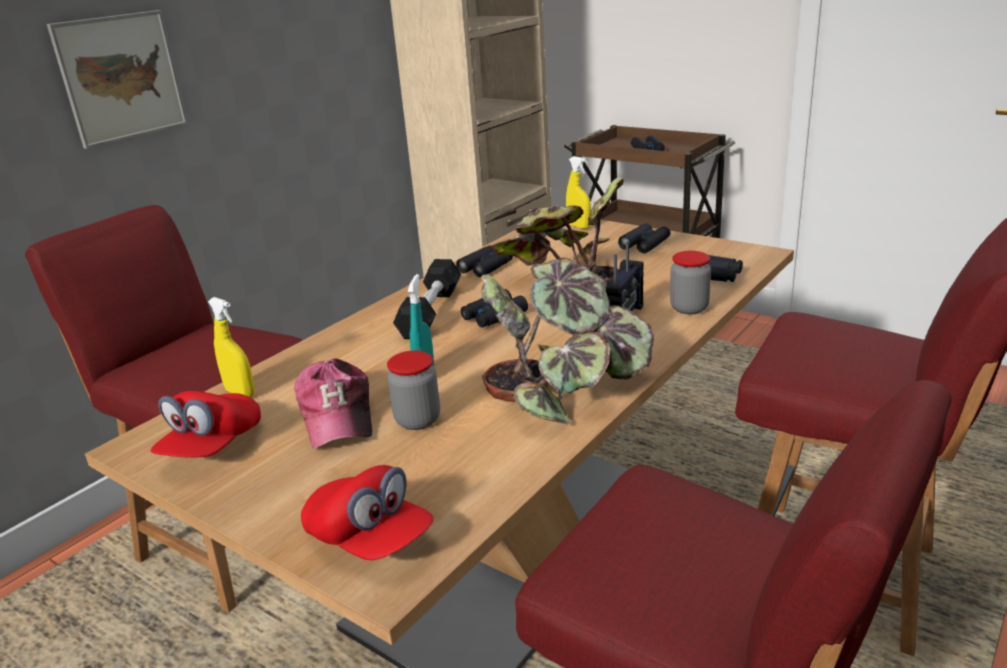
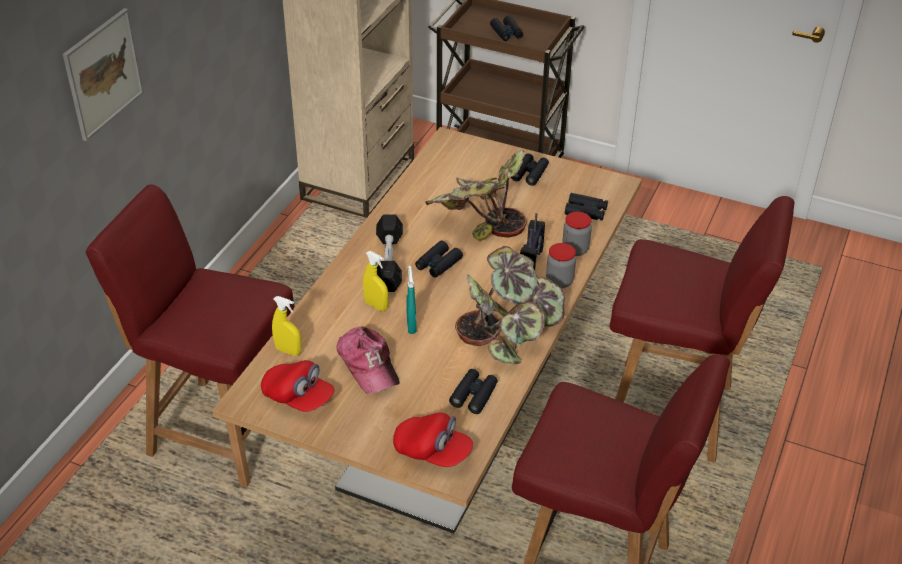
camera: 15 degrees left, 15 degrees up
red cap [151,391,261,458] -> red cap turned 60 degrees counterclockwise [261,360,334,412]
jar [387,351,440,430] -> jar moved to [546,243,576,289]
black binoculars [456,245,513,277] -> black binoculars moved to [449,369,498,414]
yellow spray bottle [566,156,591,229] -> yellow spray bottle moved to [363,251,389,311]

